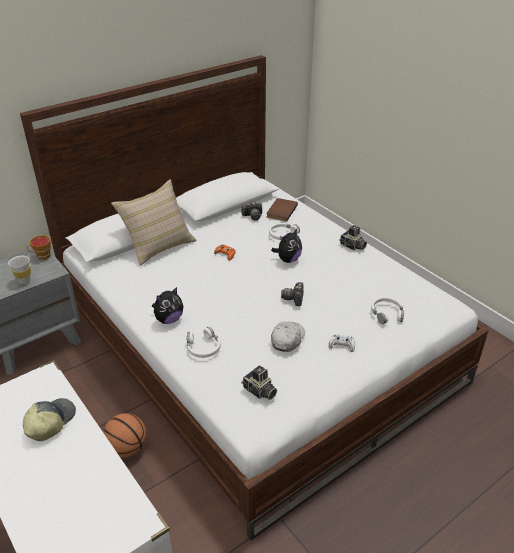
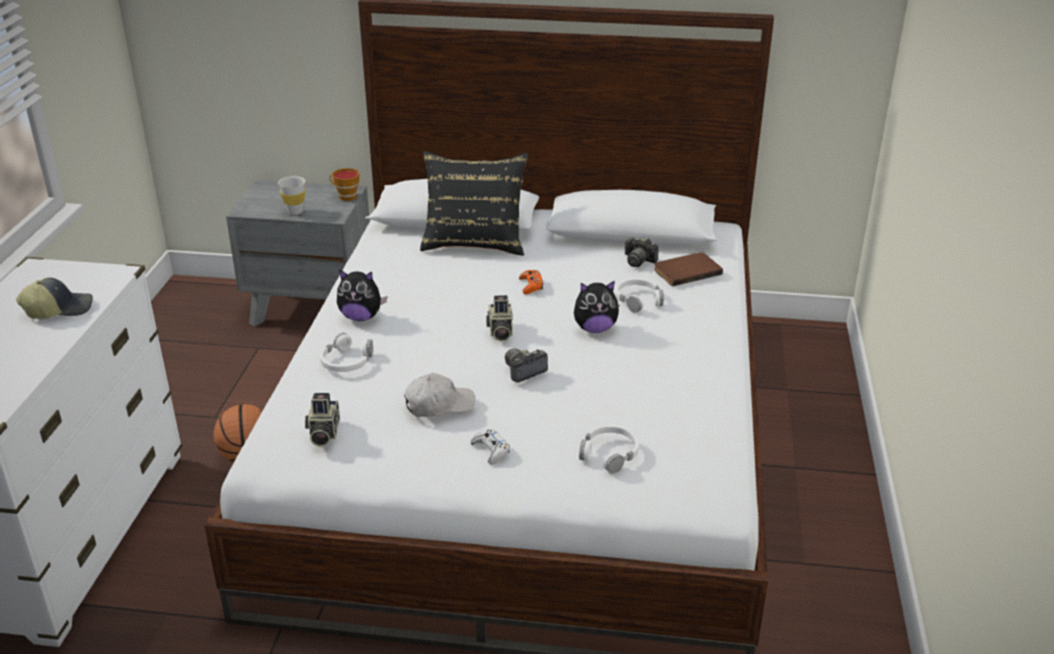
camera: 45 degrees right, 5 degrees down
beige pillow [111,179,196,266] -> black pillow [420,151,528,256]
camera [339,225,367,250] -> camera moved to [486,295,513,341]

